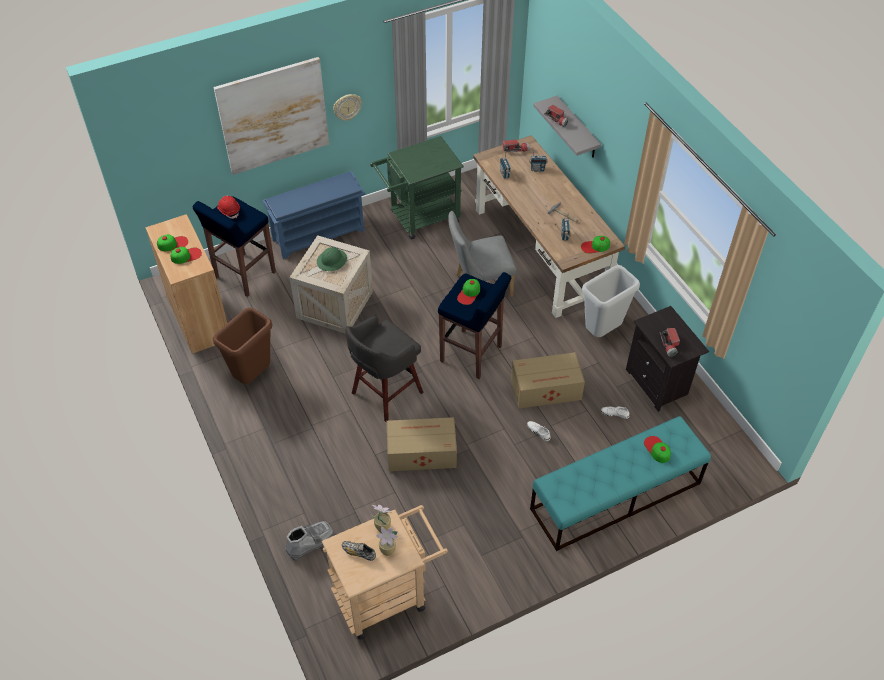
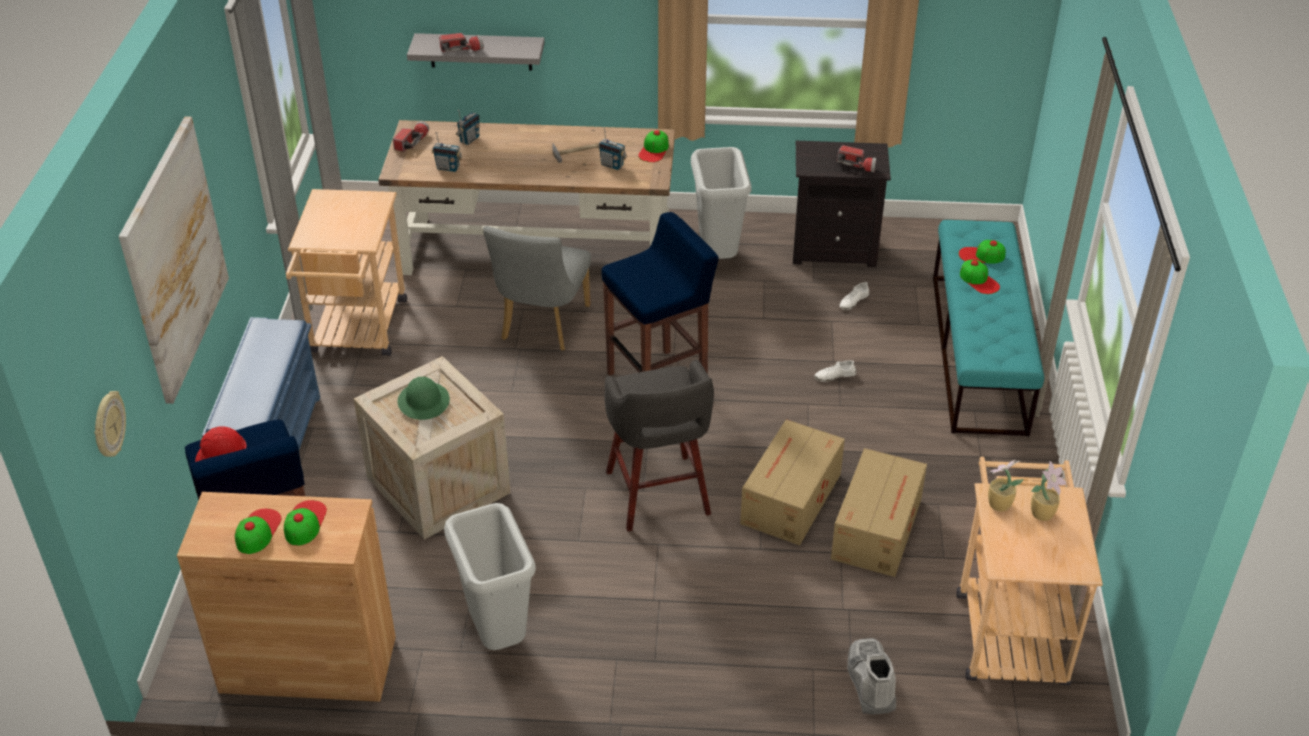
camera: 60 degrees left, 10 degrees down
brown trash can [213,308,272,384] -> grey trash can [444,503,536,650]
wall clock [333,94,362,121] -> wall clock moved to [94,391,126,457]
shoe [342,541,376,561] -> none
green cart [370,136,464,239] -> beige cart [286,189,407,356]
cap [457,279,480,305] -> cap moved to [960,260,1000,294]
cardboard box [511,352,585,409] -> cardboard box moved to [831,448,927,577]

